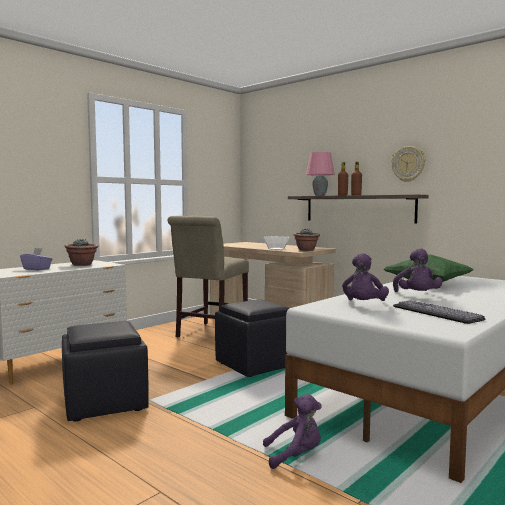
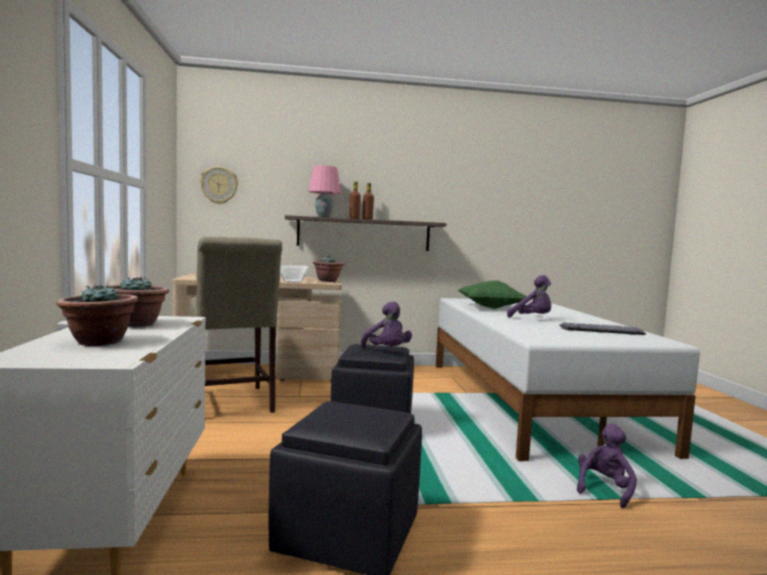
camera: 50 degrees left, 0 degrees up
purple tissue box [20,248,52,270] -> potted plant [56,284,138,346]
purple plush toy [342,253,389,301] -> purple plush toy moved to [361,302,412,348]
wall clock [391,146,425,182] -> wall clock moved to [200,167,238,204]

